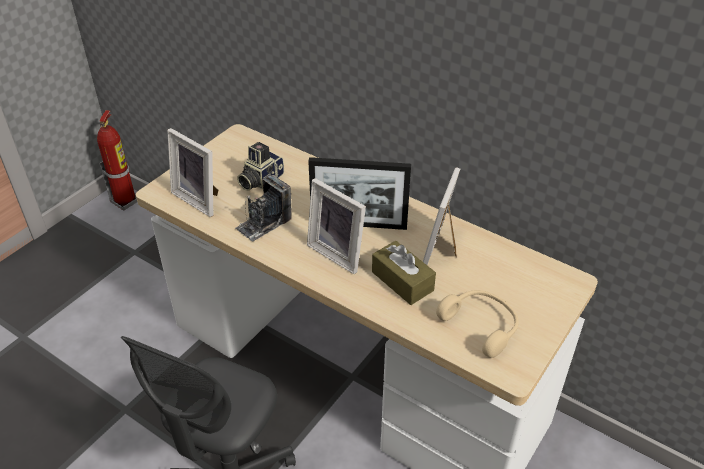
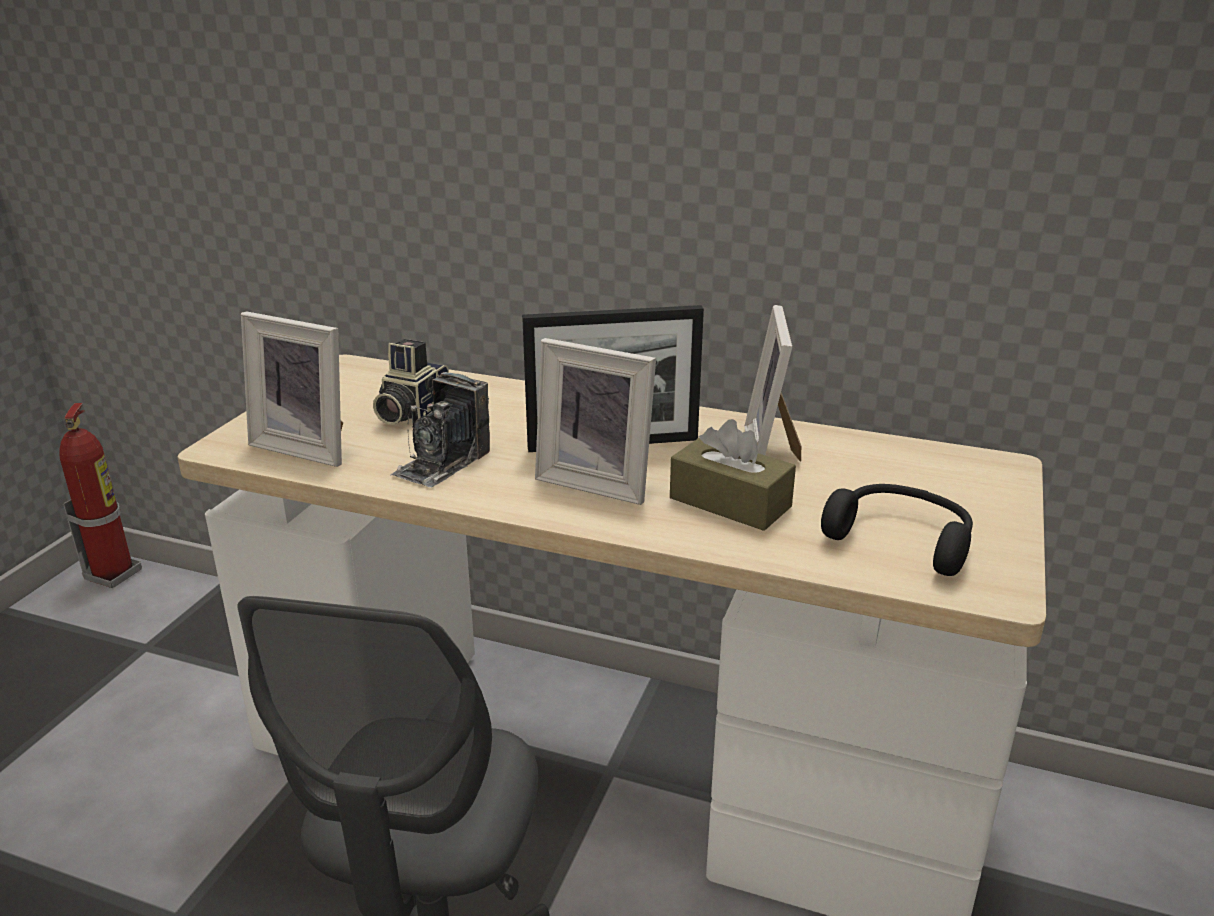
camera: 15 degrees left, 15 degrees down
beige headphones [436,290,519,358] -> black headphones [821,484,973,576]

